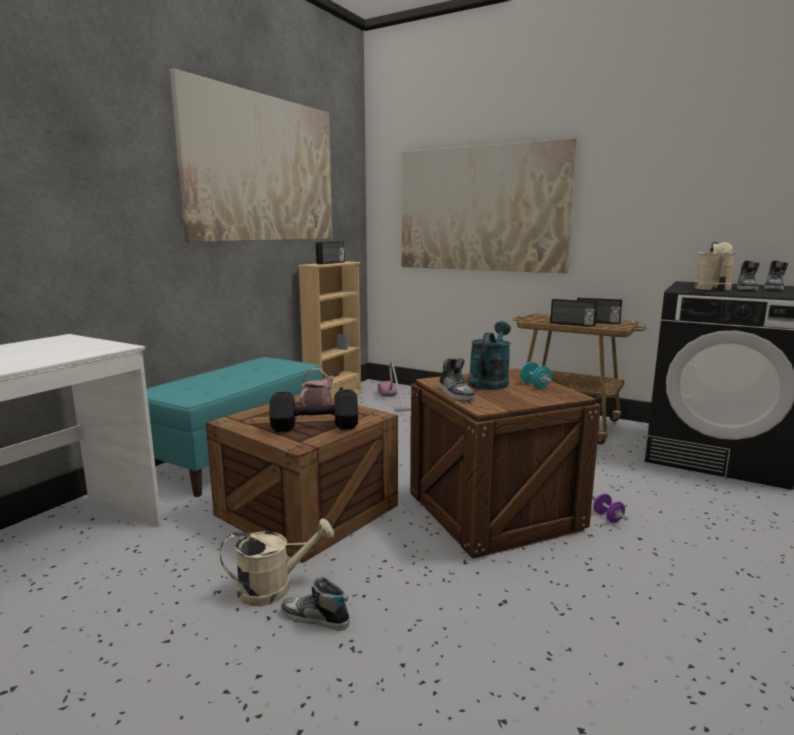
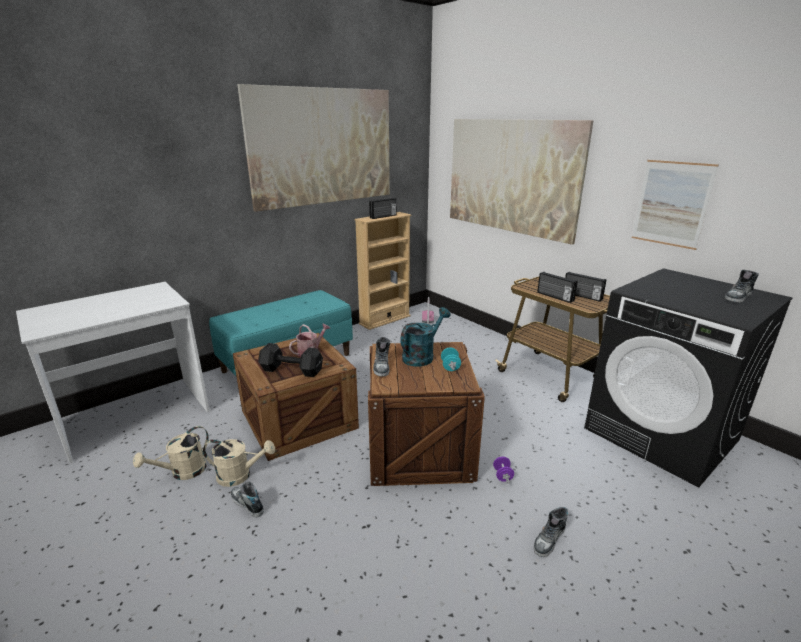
camera: 20 degrees right, 10 degrees up
beige watering can [694,242,735,290] -> beige watering can moved to [133,426,209,480]
shoe [737,260,760,291] -> shoe moved to [534,507,568,557]
none -> picture [632,160,719,250]

